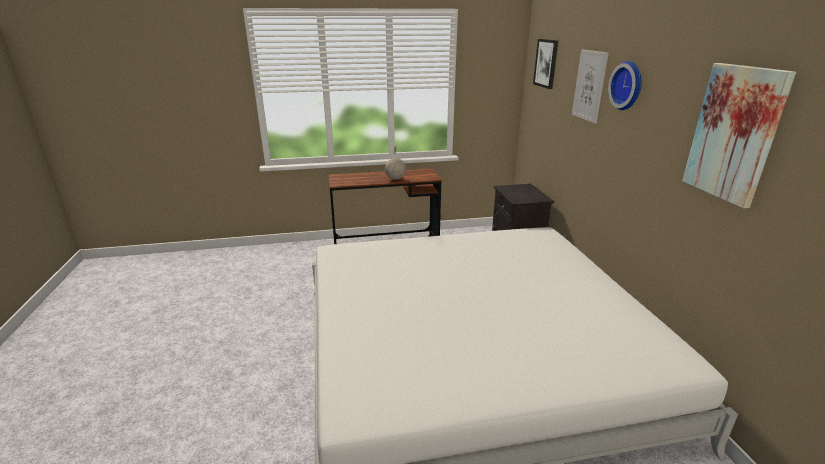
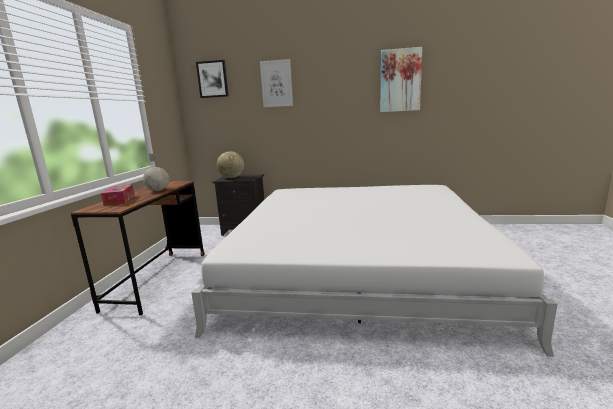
camera: 70 degrees left, 10 degrees down
wall clock [608,61,642,110] -> none
none -> tissue box [101,184,135,206]
none -> globe [217,151,244,178]

